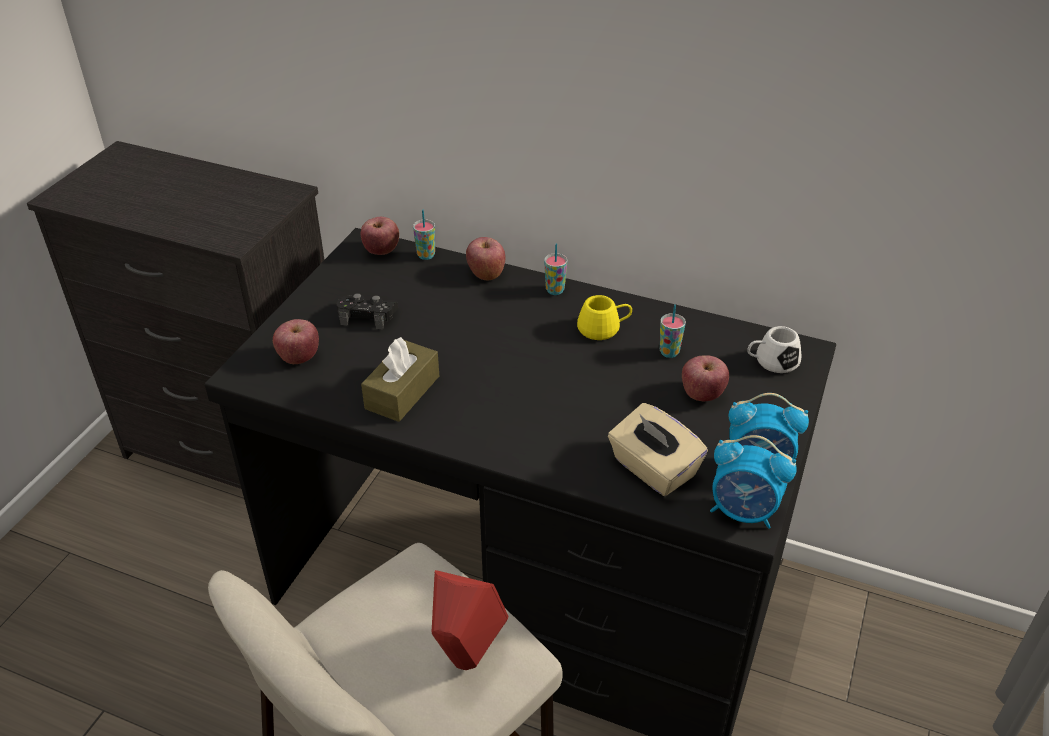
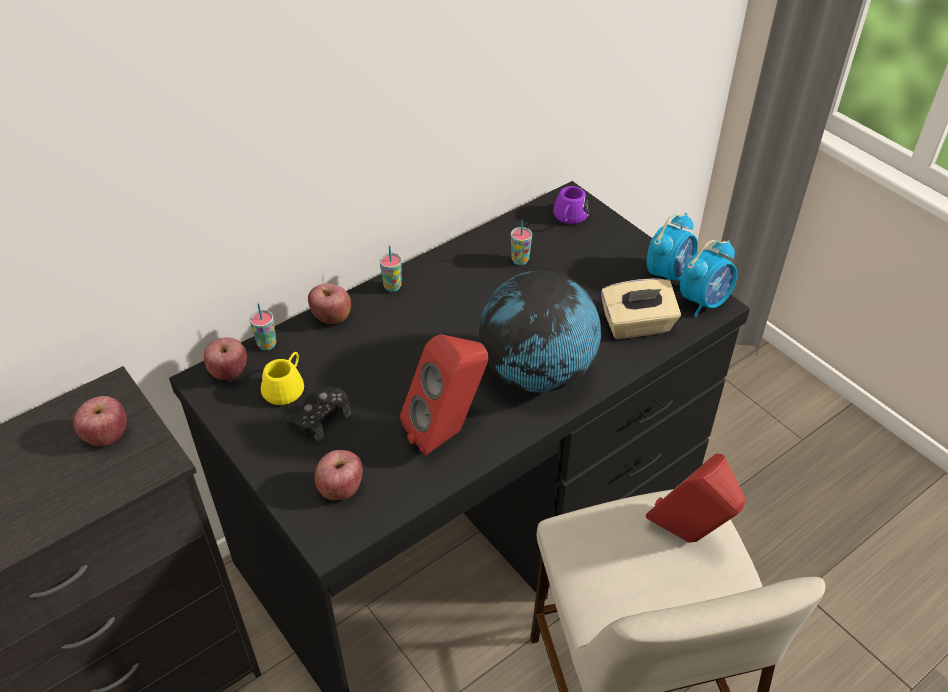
camera: 60 degrees left, 5 degrees up
brown tissue box [361,337,439,422] -> red speaker [400,334,488,456]
yellow mug [577,295,632,340] -> yellow mug moved to [260,352,304,405]
apple [682,355,729,401] -> apple moved to [73,396,127,447]
white mug [747,326,801,373] -> purple mug [553,186,589,224]
none -> globe [479,271,601,393]

